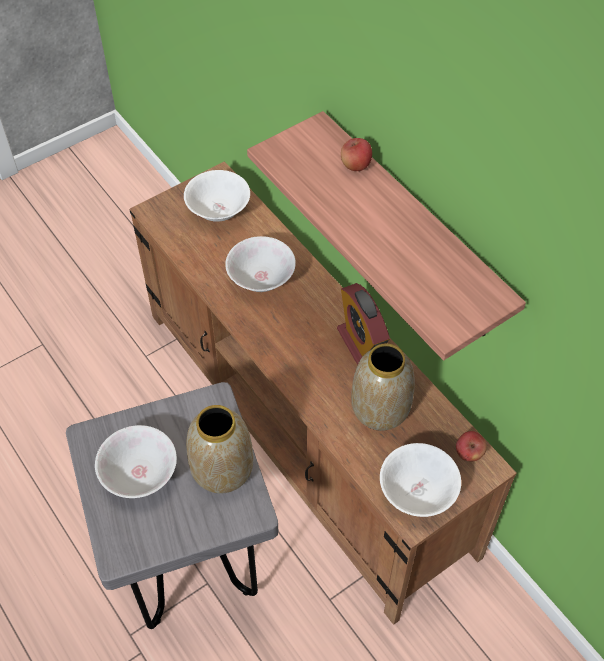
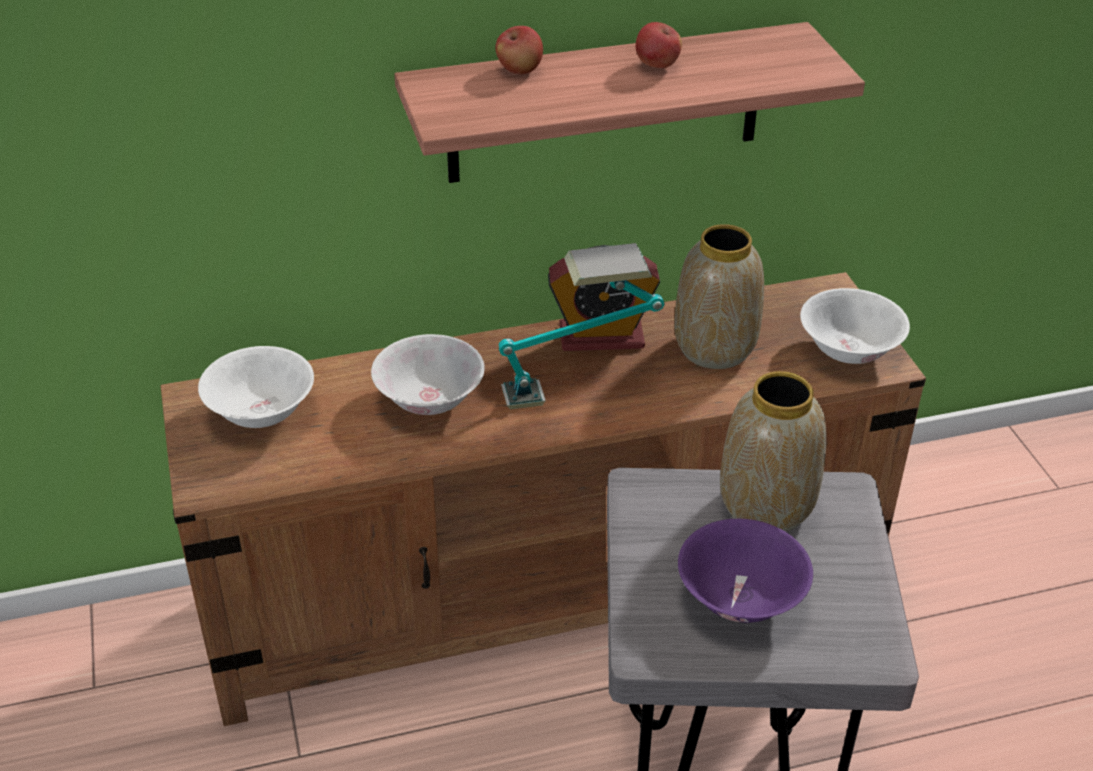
camera: 70 degrees left, 15 degrees down
white bowl [95,425,177,498] -> purple bowl [678,519,813,623]
apple [456,431,487,461] -> apple moved to [636,22,682,68]
none -> table lamp [499,243,664,410]

